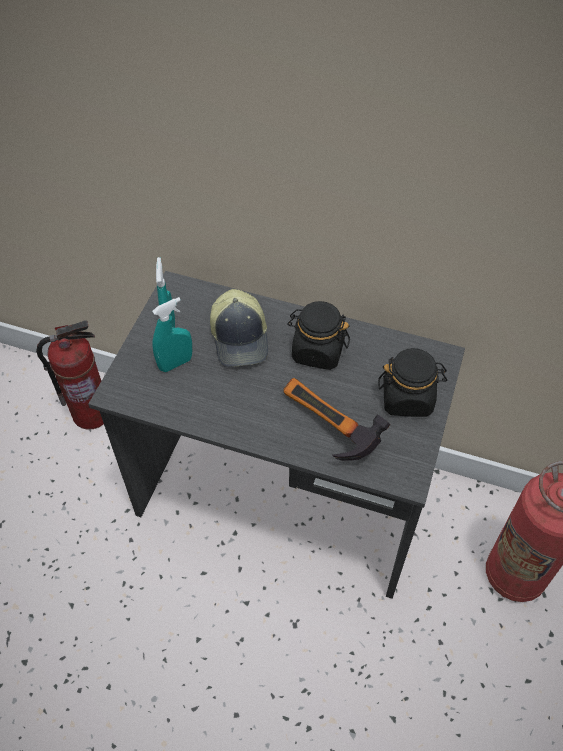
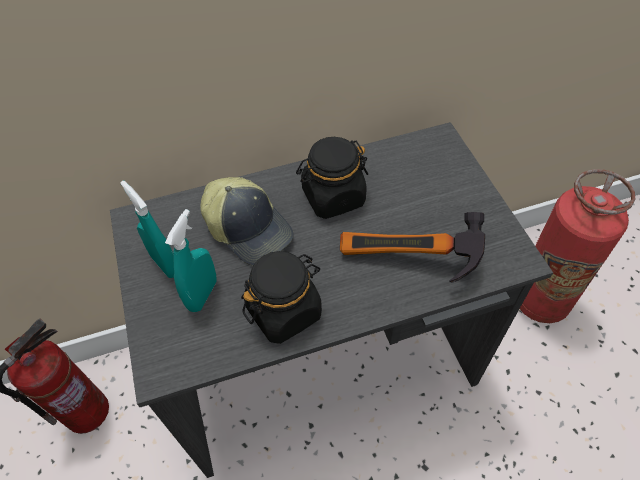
camera: 35 degrees left, 0 degrees up
black jar [378,348,447,417] -> black jar moved to [241,251,322,344]

